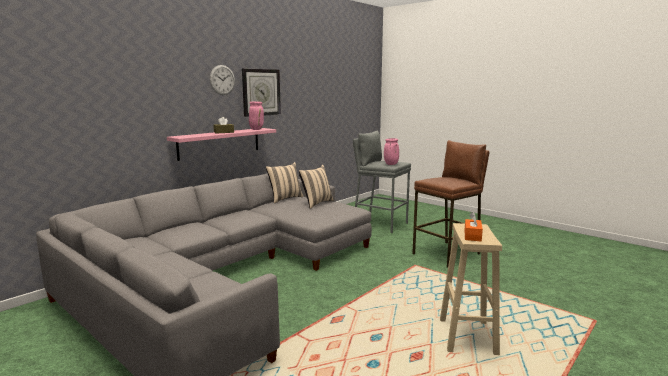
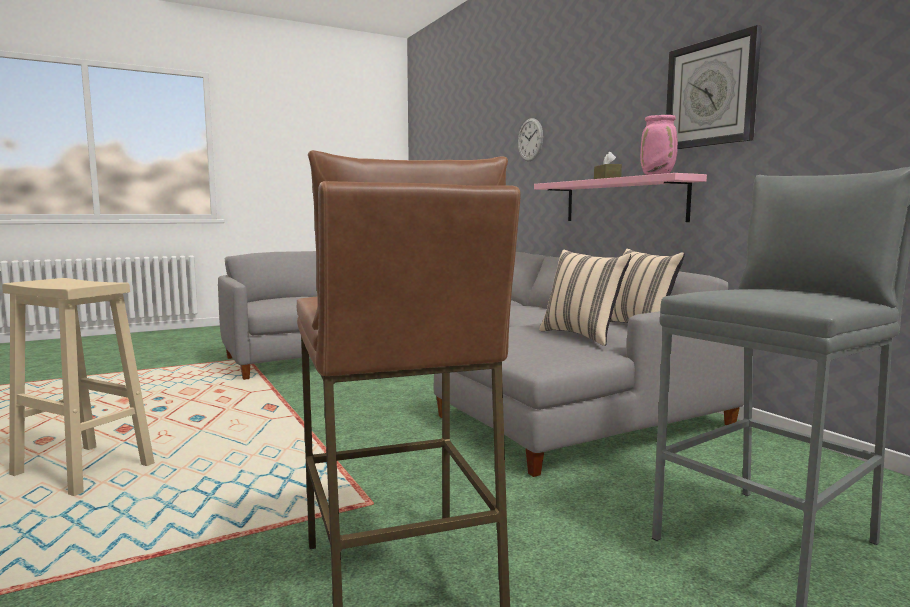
camera: 110 degrees right, 5 degrees down
wall clock [210,65,235,95] -> wall clock moved to [518,118,543,161]
pink vase [384,138,399,165] -> none
orange tissue box [464,212,483,241] -> none

